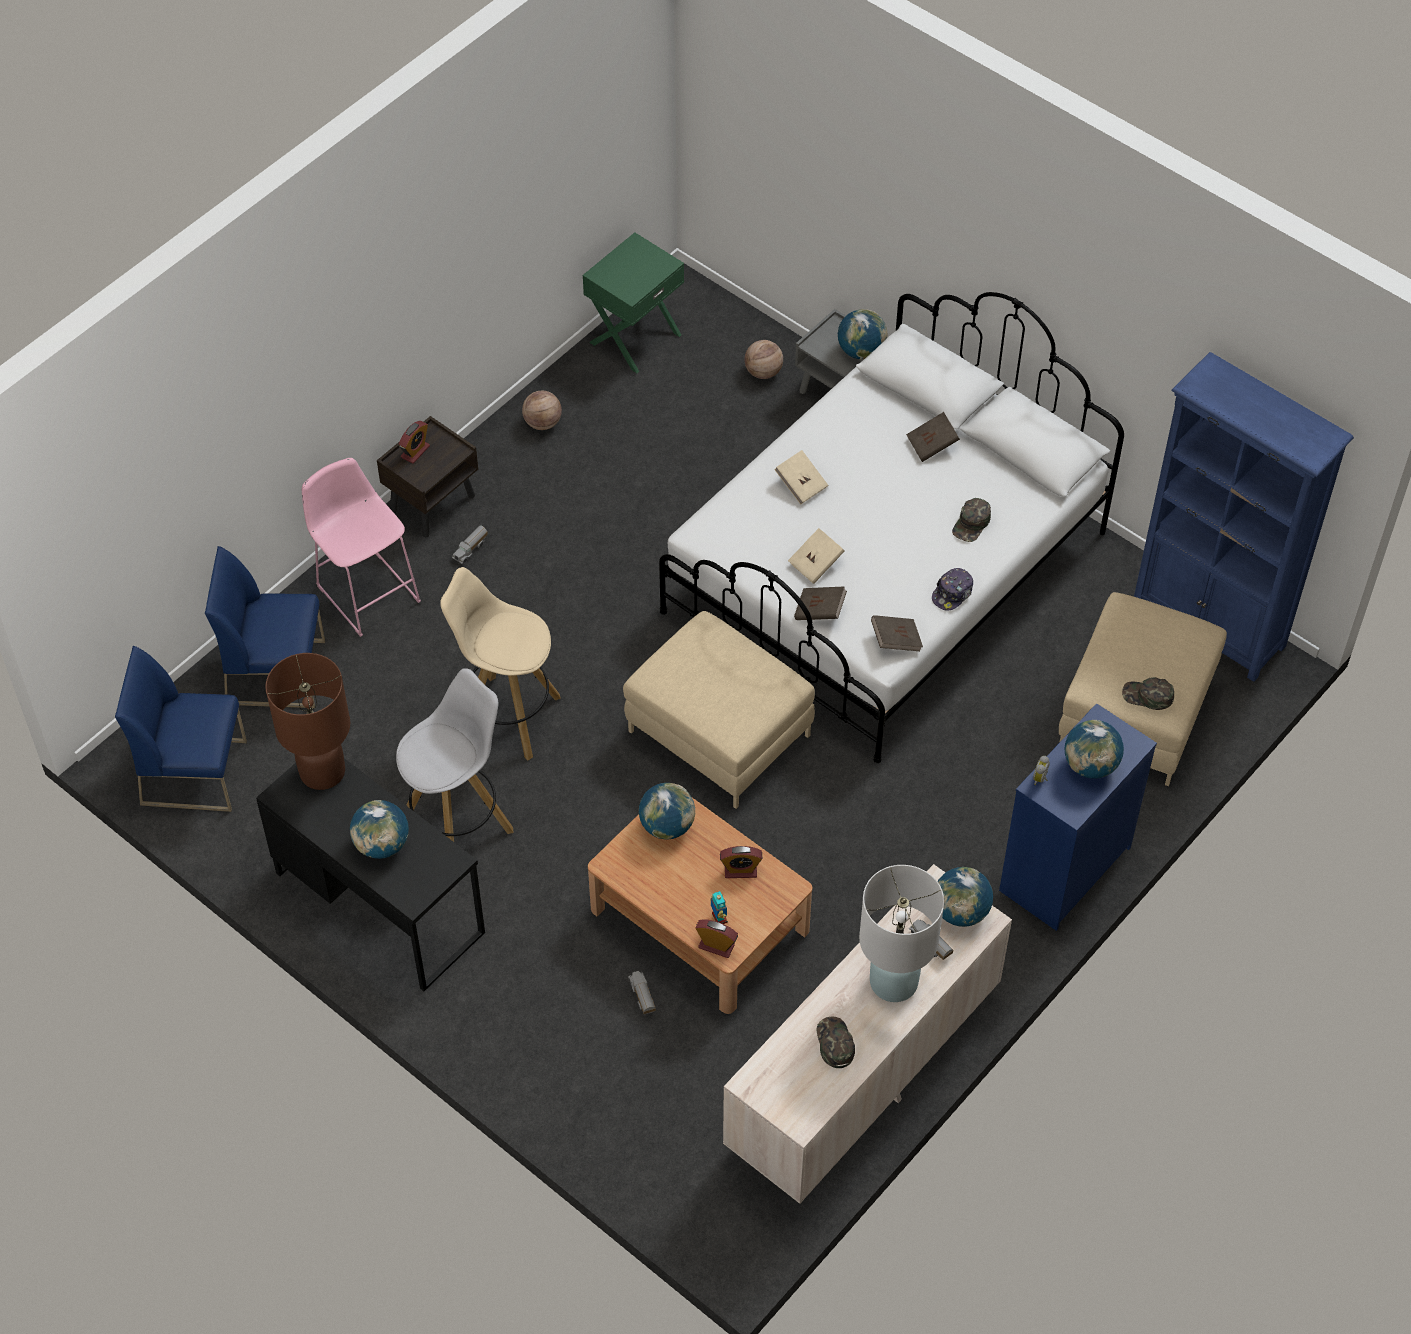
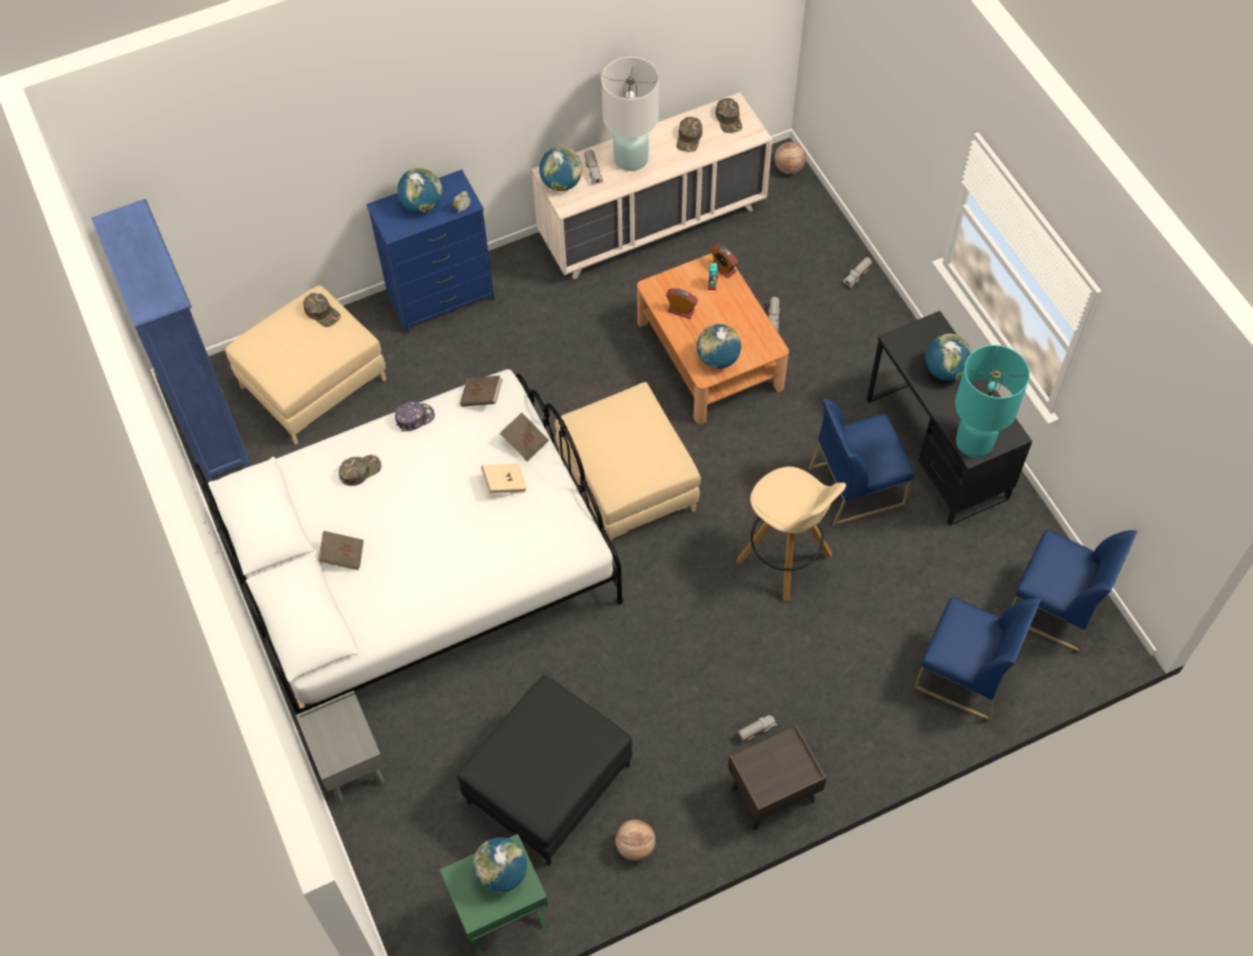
camera: 155 degrees left, 5 degrees up
brown table lamp [265,653,350,790] -> turquoise table lamp [955,345,1030,458]
pink stool [302,458,421,637] -> none
white stool [396,668,514,842] -> blue chair [809,398,914,526]
alarm clock [399,421,430,464] -> none
basketball [745,340,783,379] -> basketball moved to [774,142,806,174]
beige book [774,450,828,505] -> none
globe [838,309,888,360] -> globe moved to [473,837,527,893]
none -> black ottoman [457,675,632,866]
none -> green cap [715,98,742,133]
none -> toy truck [843,257,872,288]

